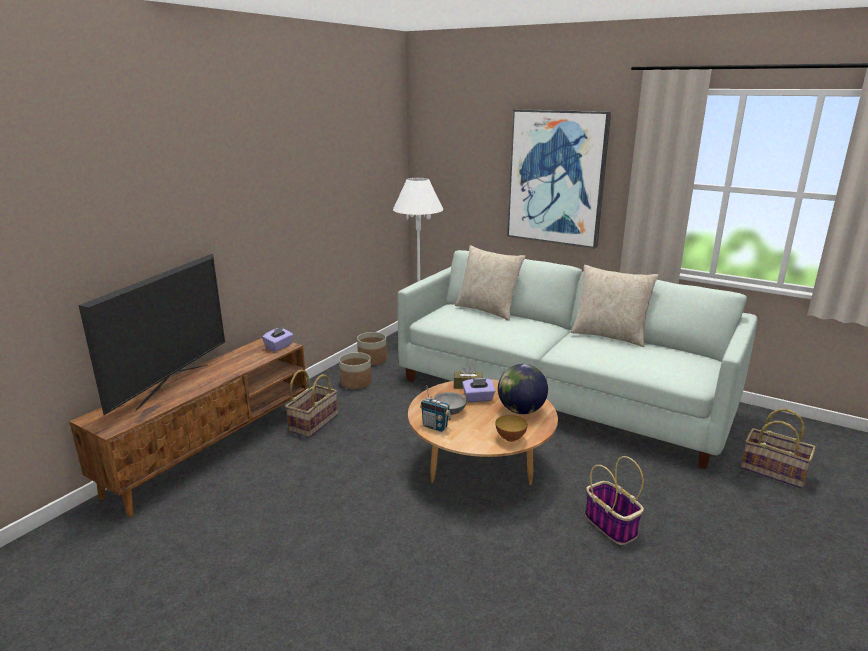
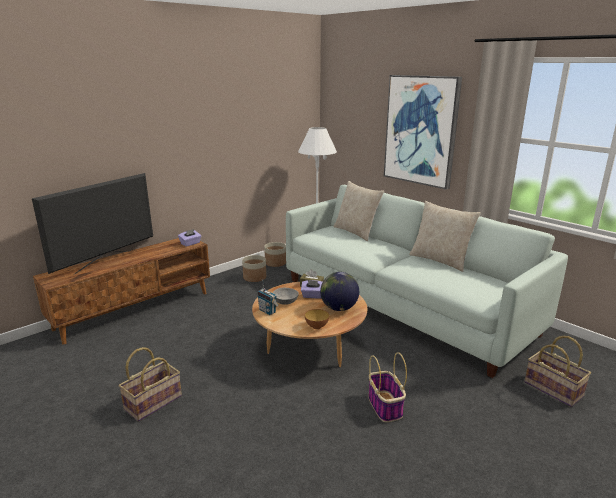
camera: 15 degrees right, 0 degrees up
basket [285,369,338,438] -> basket moved to [119,347,182,422]

